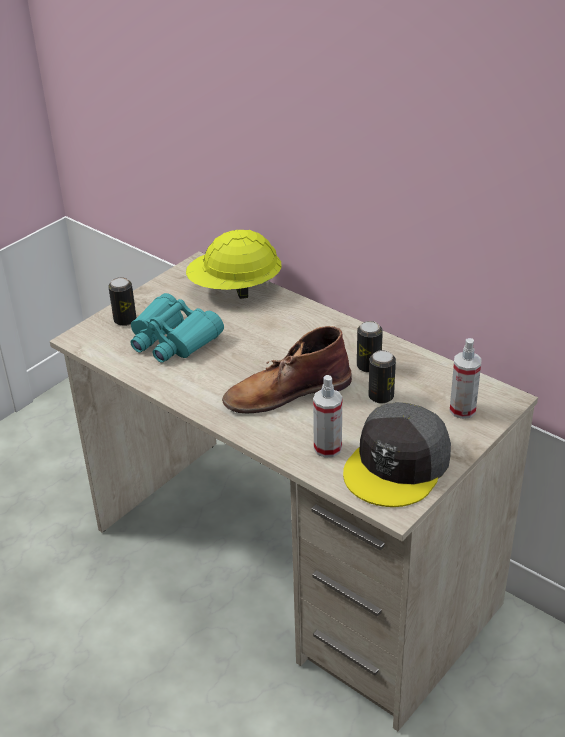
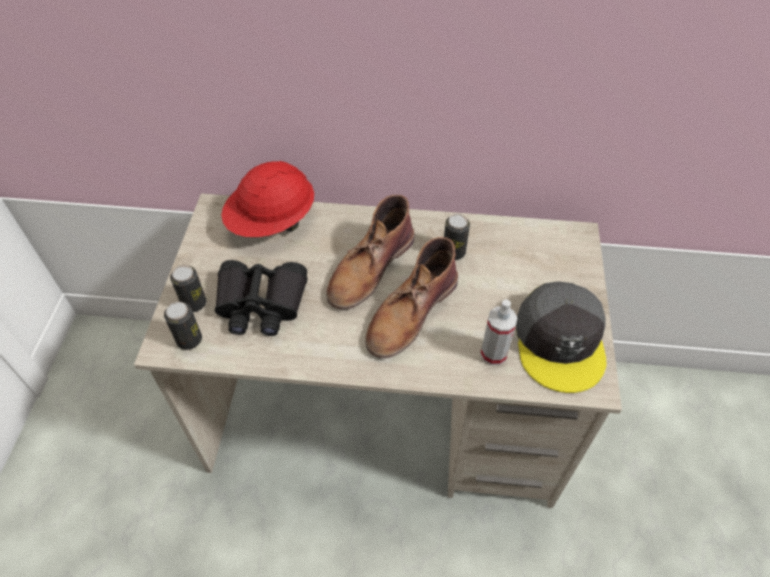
camera: 35 degrees left, 15 degrees up
turquoise binoculars [130,293,224,363] -> black binoculars [215,260,307,336]
yellow hard hat [186,230,281,299] -> red hard hat [221,161,314,237]
can [369,350,396,403] -> can moved to [164,302,202,350]
spray bottle [449,338,482,419] -> none
none -> brown boot [326,195,414,310]

